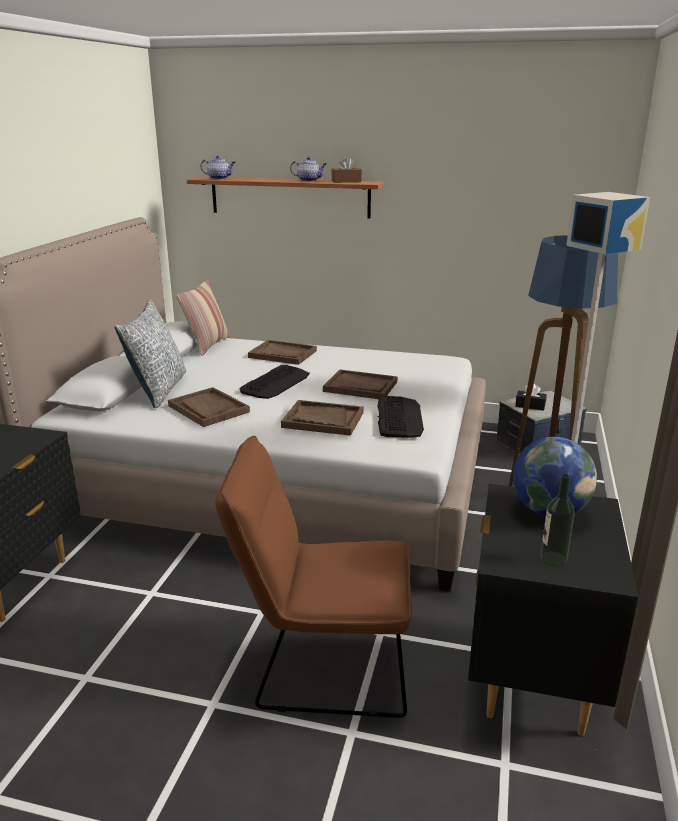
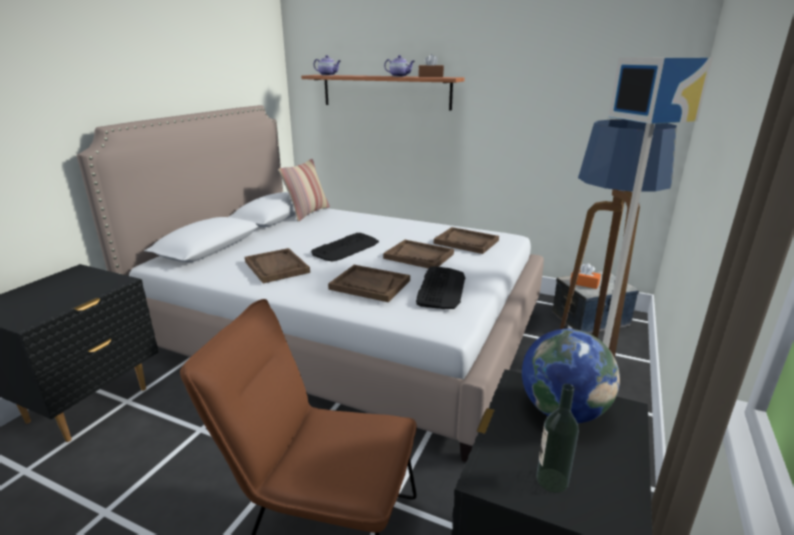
camera: 10 degrees right, 0 degrees up
pillow [114,299,186,408] -> none
brown tray [248,340,317,365] -> brown tray moved to [434,227,499,254]
black tissue box [515,384,547,411] -> orange tissue box [570,263,601,289]

